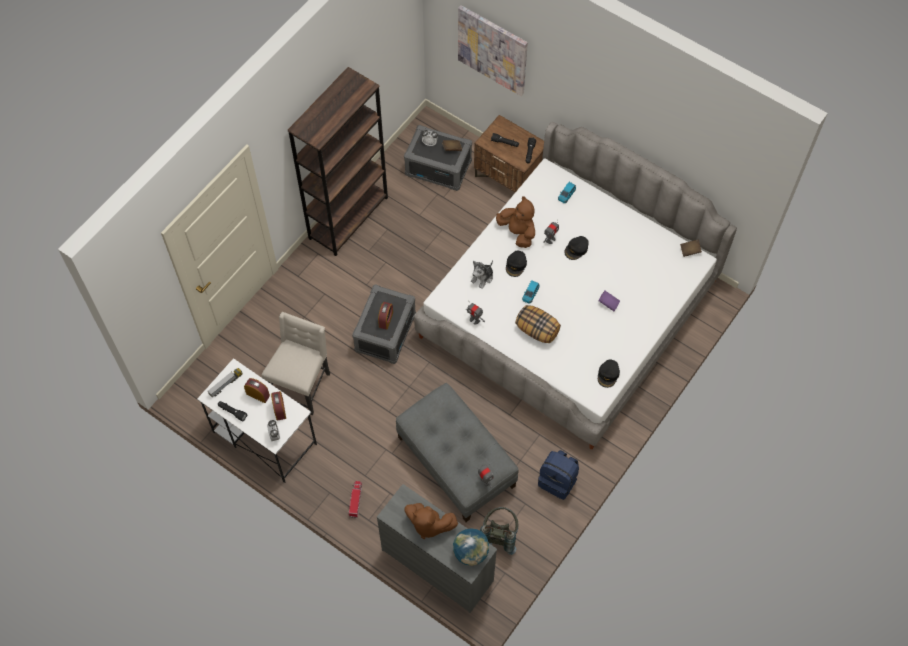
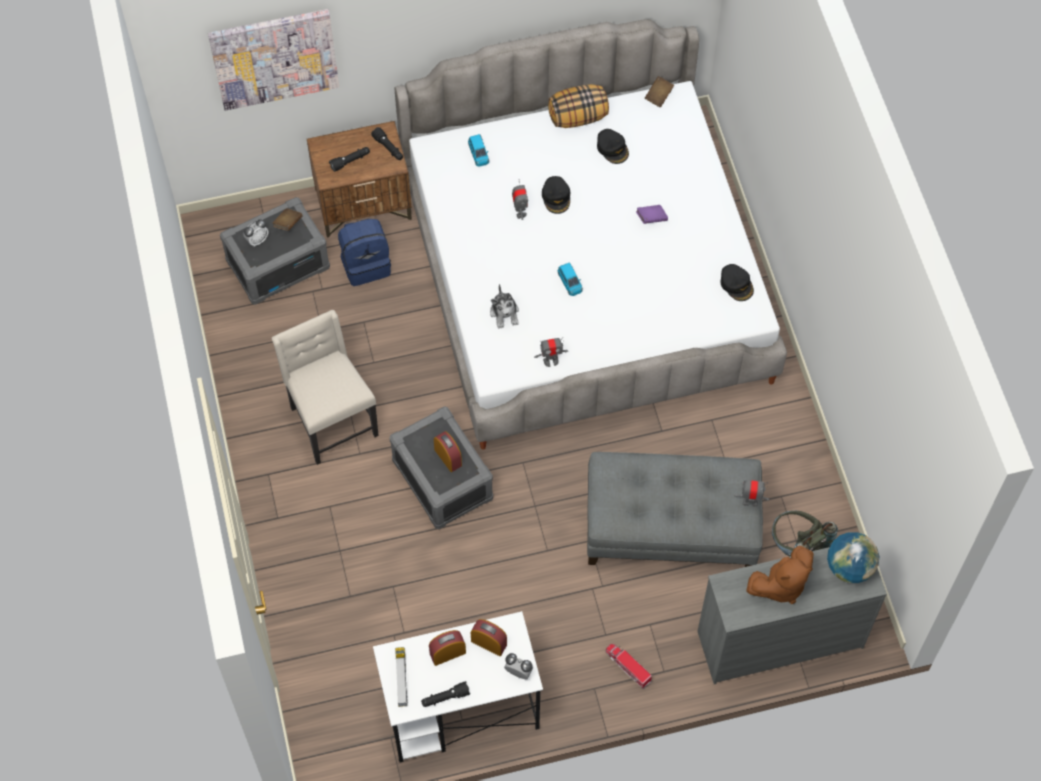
camera: 50 degrees left, 0 degrees up
beige chair [261,312,330,415] -> beige chair moved to [272,310,379,465]
brown bookcase [288,67,388,256] -> none
brown plush toy [496,196,535,248] -> none
black cap [506,251,527,277] -> black cap moved to [597,129,629,164]
pillow [515,305,561,343] -> pillow moved to [548,84,609,128]
blue backpack [538,450,579,500] -> blue backpack moved to [338,218,391,286]

